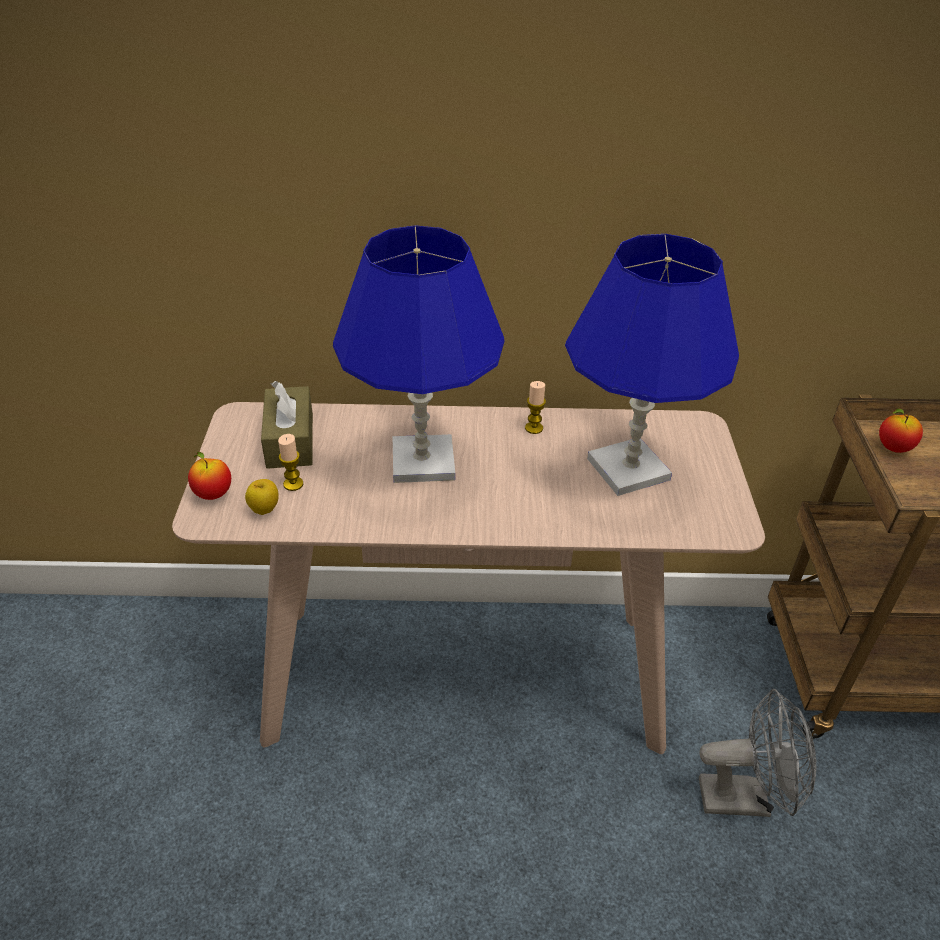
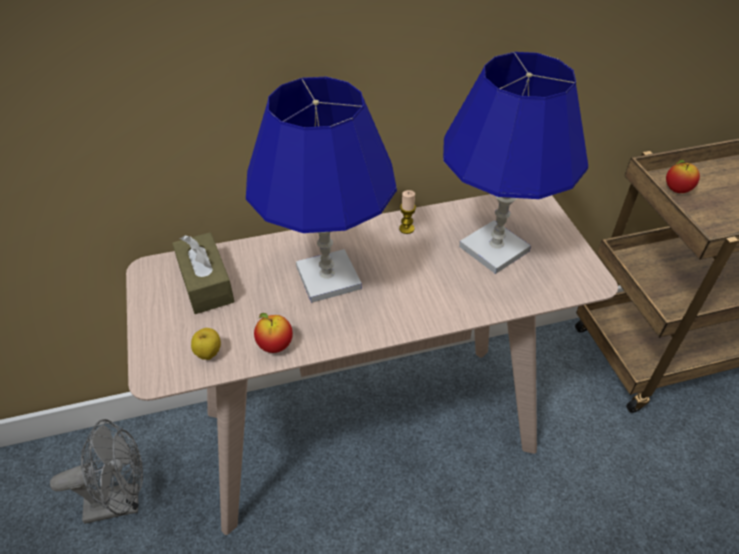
camera: 15 degrees left, 5 degrees up
apple [188,452,231,500] -> apple moved to [254,313,293,353]
candle [278,434,303,491] -> none
grey fan [699,689,816,817] -> grey fan moved to [50,419,143,524]

